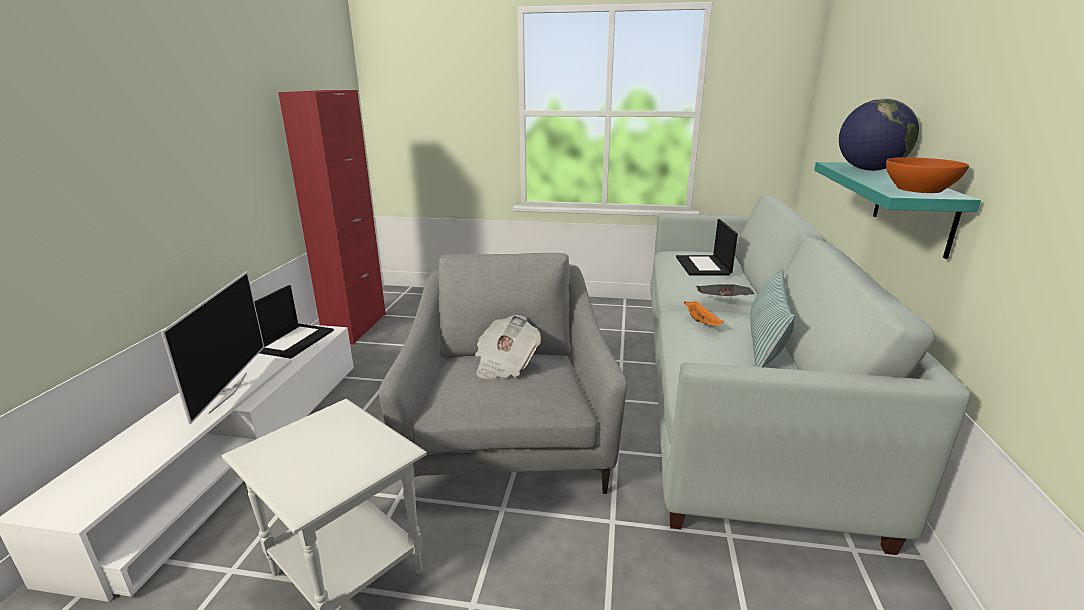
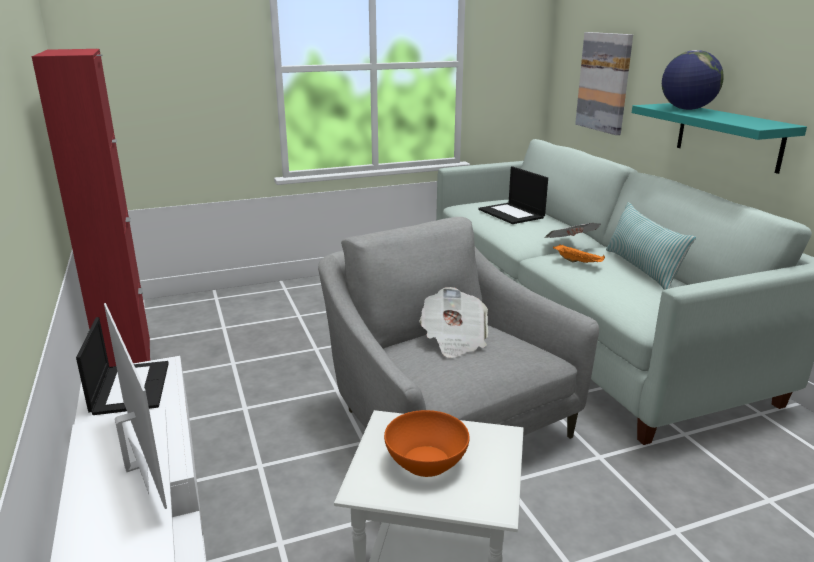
camera: 30 degrees left, 0 degrees up
orange bowl [886,157,969,193] -> orange bowl moved to [384,410,470,477]
none -> picture [575,32,633,135]

